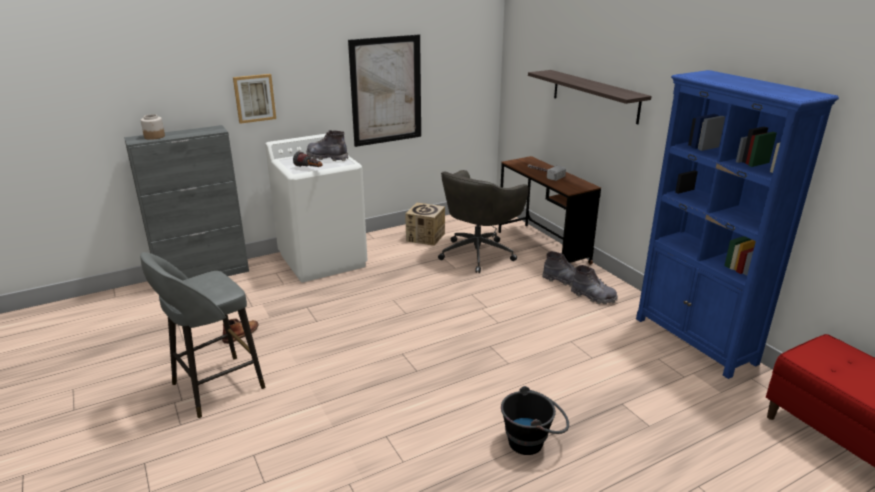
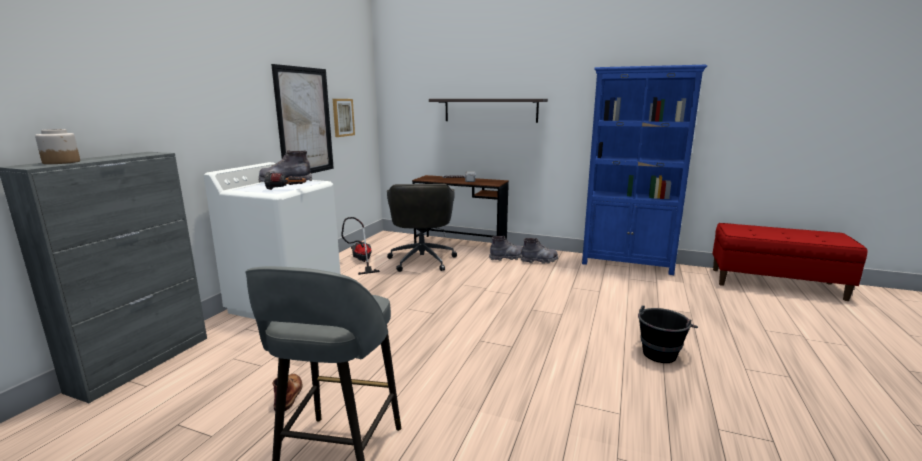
camera: 40 degrees left, 10 degrees down
picture [233,74,276,124] -> picture moved to [333,99,355,137]
cardboard box [405,203,445,246] -> vacuum cleaner [341,217,380,275]

